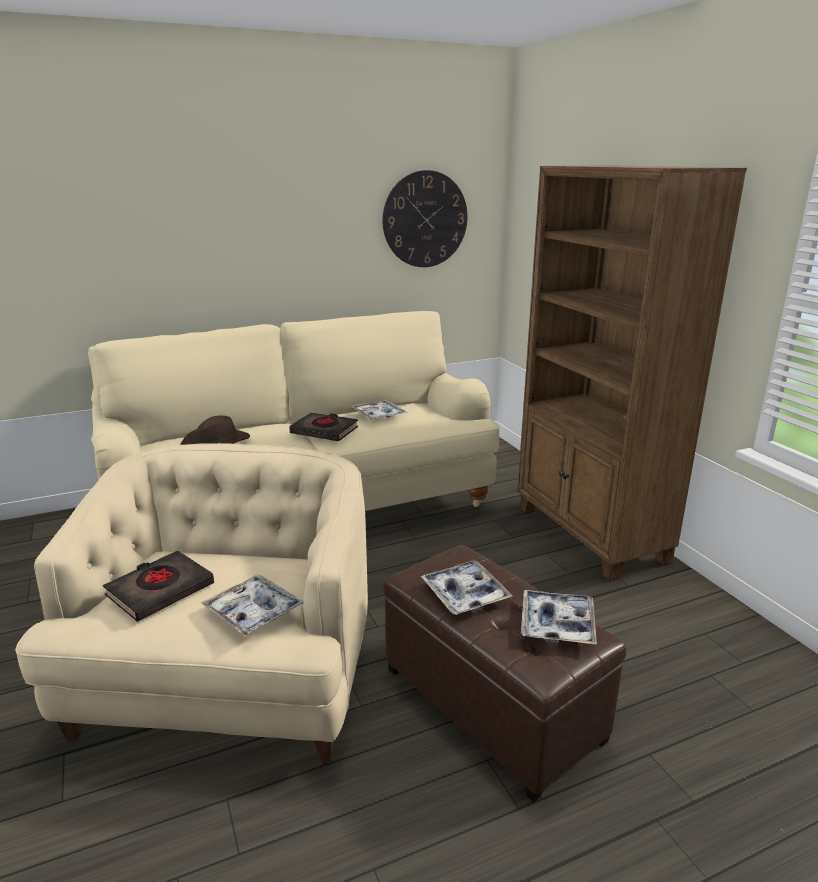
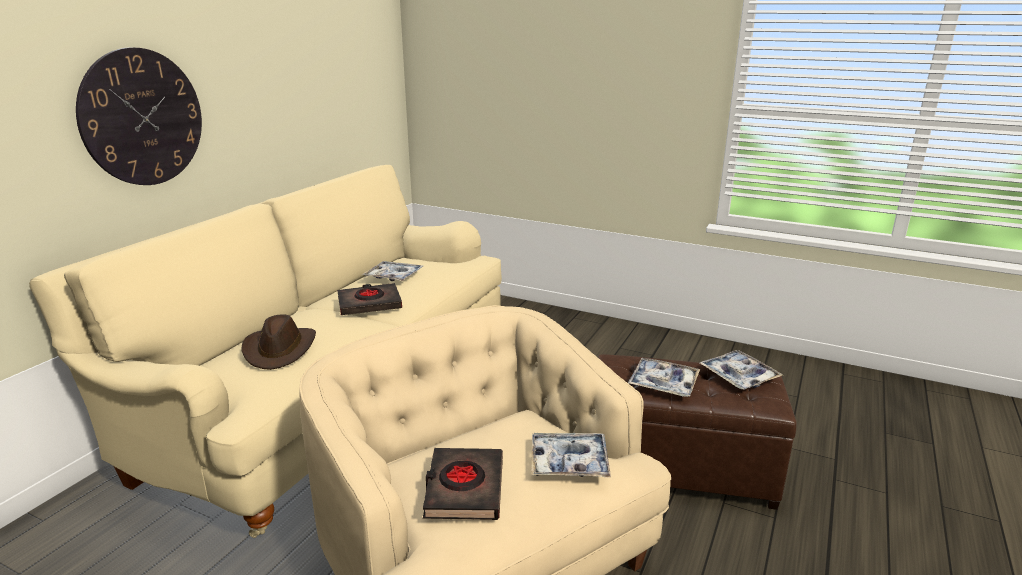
camera: 40 degrees left, 0 degrees up
wall clock [383,170,468,267] -> wall clock moved to [76,47,202,185]
brown bookcase [517,165,747,581] -> none

